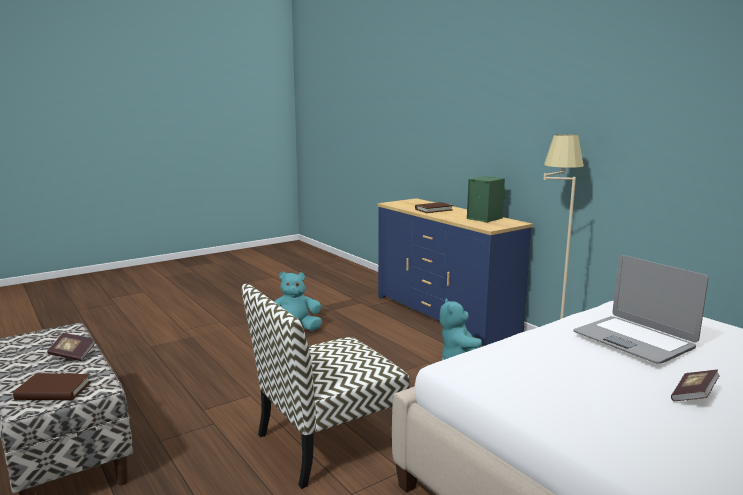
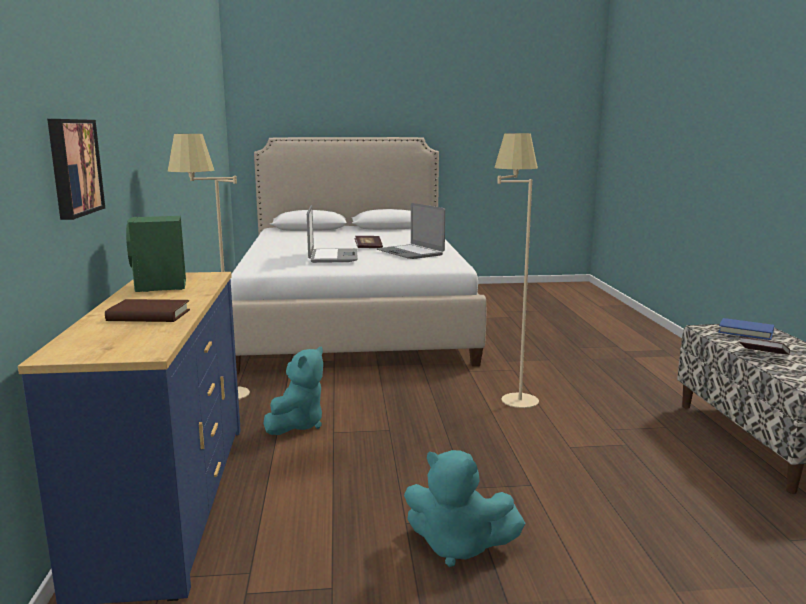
camera: 150 degrees left, 0 degrees up
brown book [13,373,91,400] -> blue book [718,318,774,340]
chair [242,284,409,489] -> beige floor lamp [494,133,539,408]
none -> picture [47,119,105,220]
none -> laptop [377,203,445,259]

